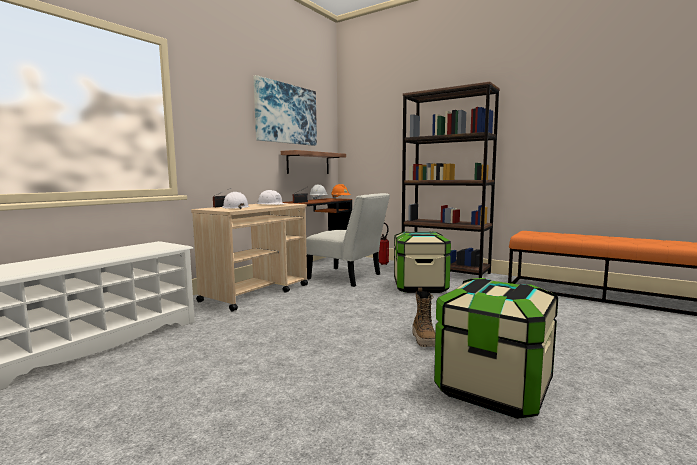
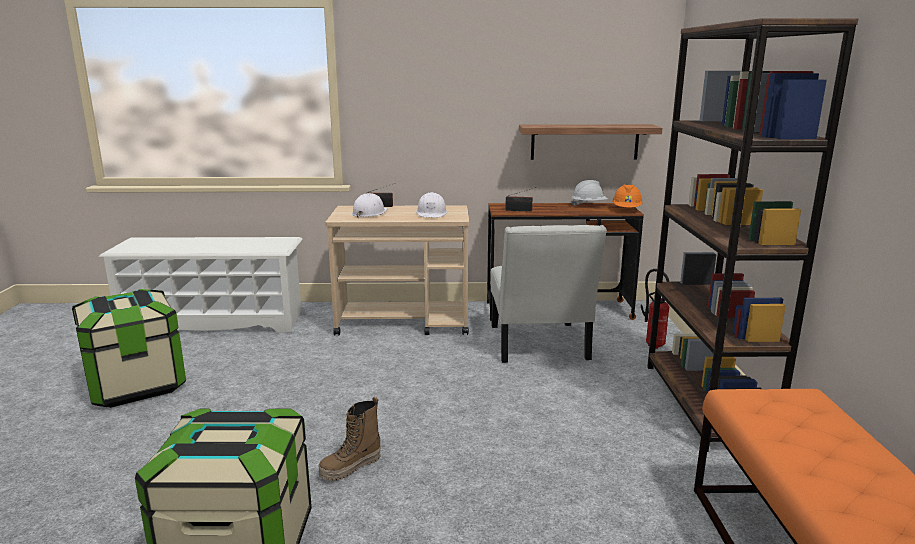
camera: 55 degrees right, 10 degrees up
picture [254,75,317,146] -> none
storage box [394,231,451,293] -> storage box moved to [72,289,186,408]

